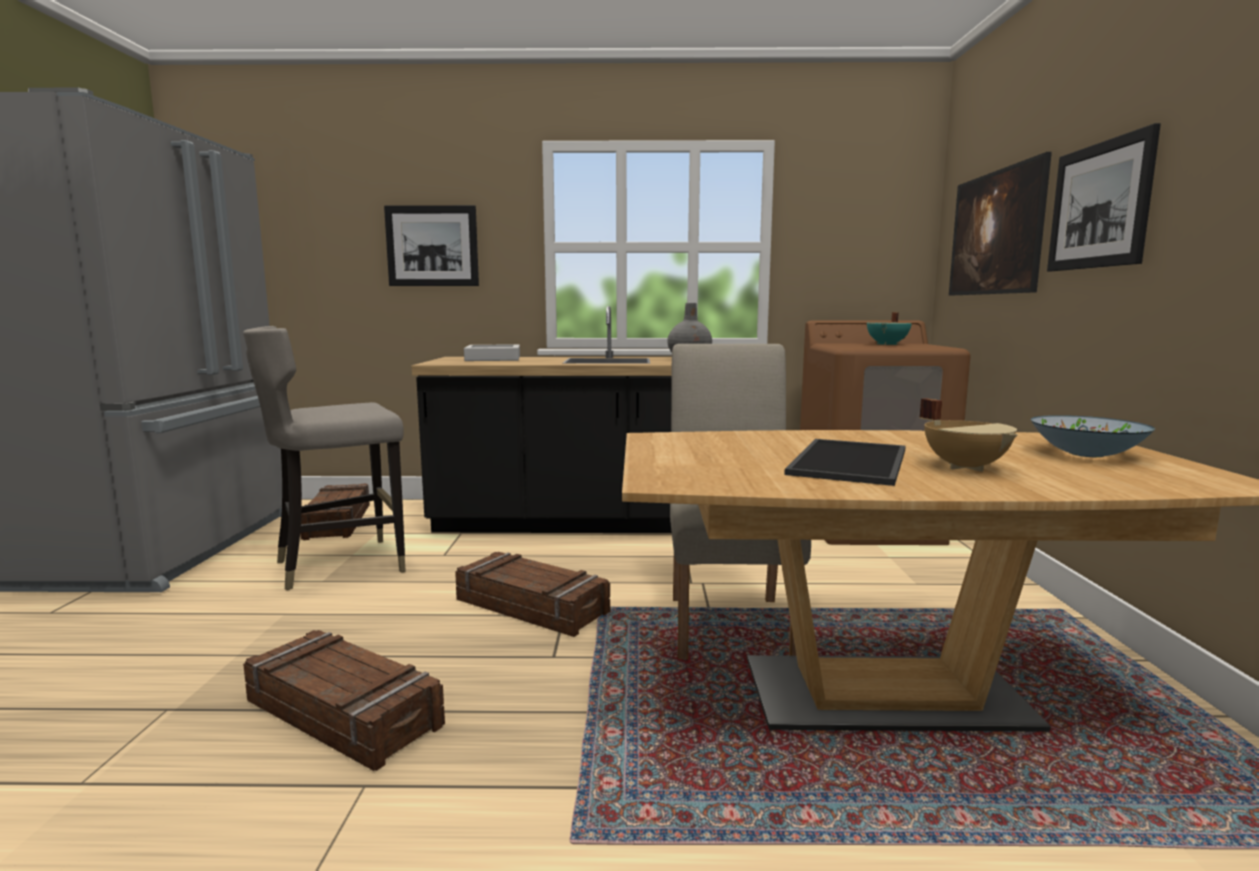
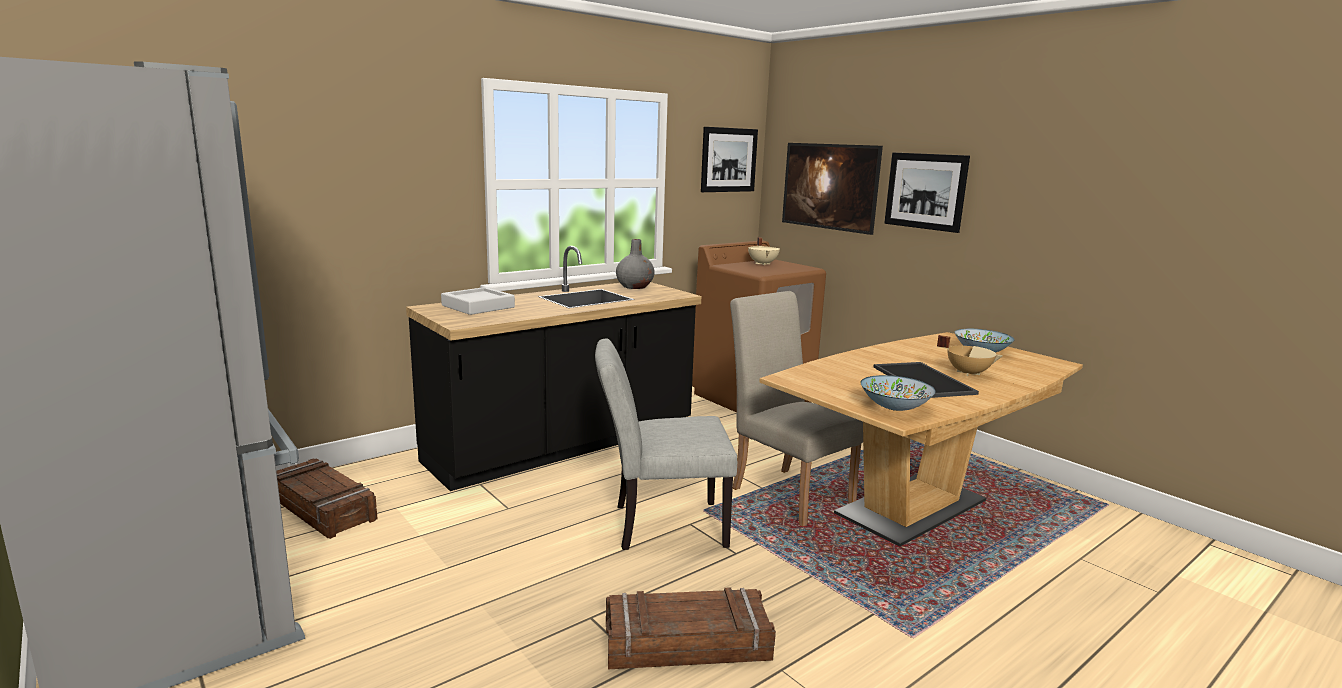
camera: 40 degrees left, 5 degrees up
grey stool [243,326,406,590] -> none
picture [384,205,479,286] -> picture moved to [701,127,758,192]
crate [455,552,610,637] -> grey chair [595,339,737,550]
turquoise cooking pot [867,312,912,345] -> beige cooking pot [748,237,780,265]
none -> bowl [860,375,936,411]

